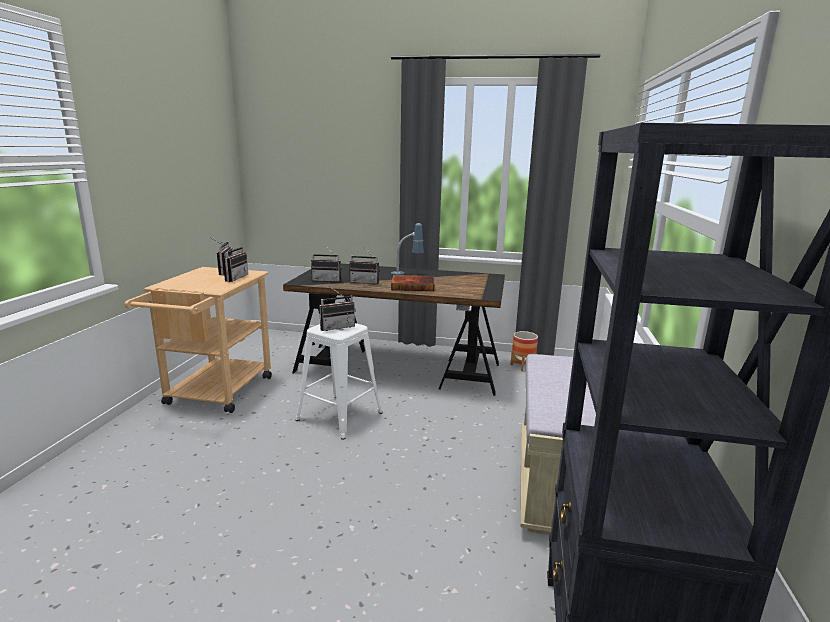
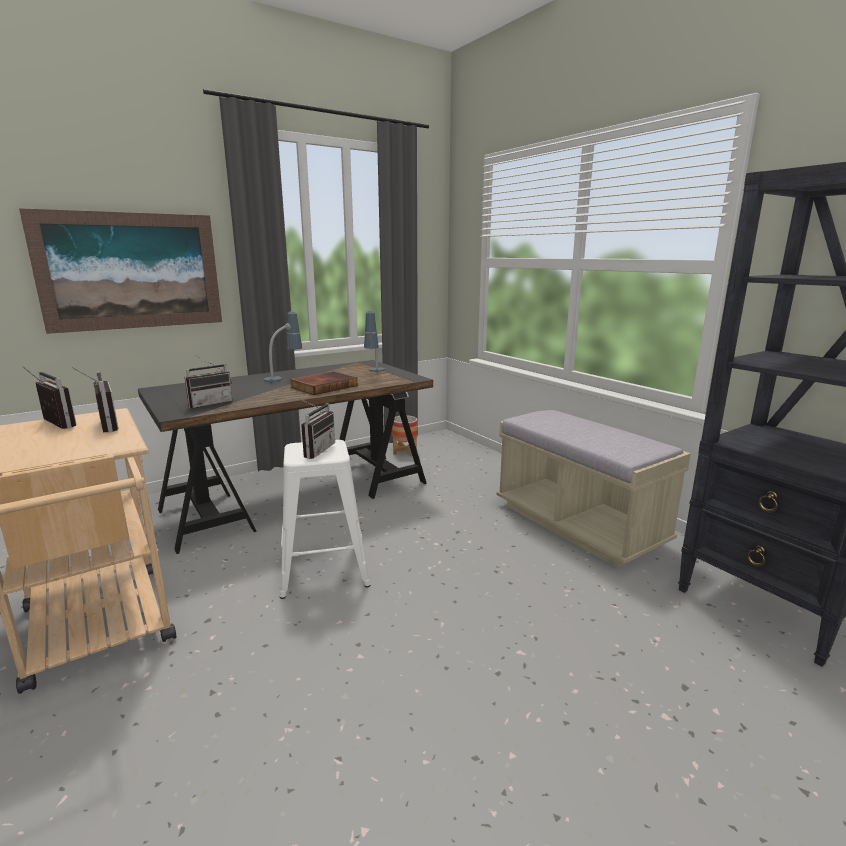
camera: 45 degrees left, 0 degrees up
radio [349,251,380,284] -> none
none -> picture [19,208,222,334]
none -> table lamp [364,311,385,372]

